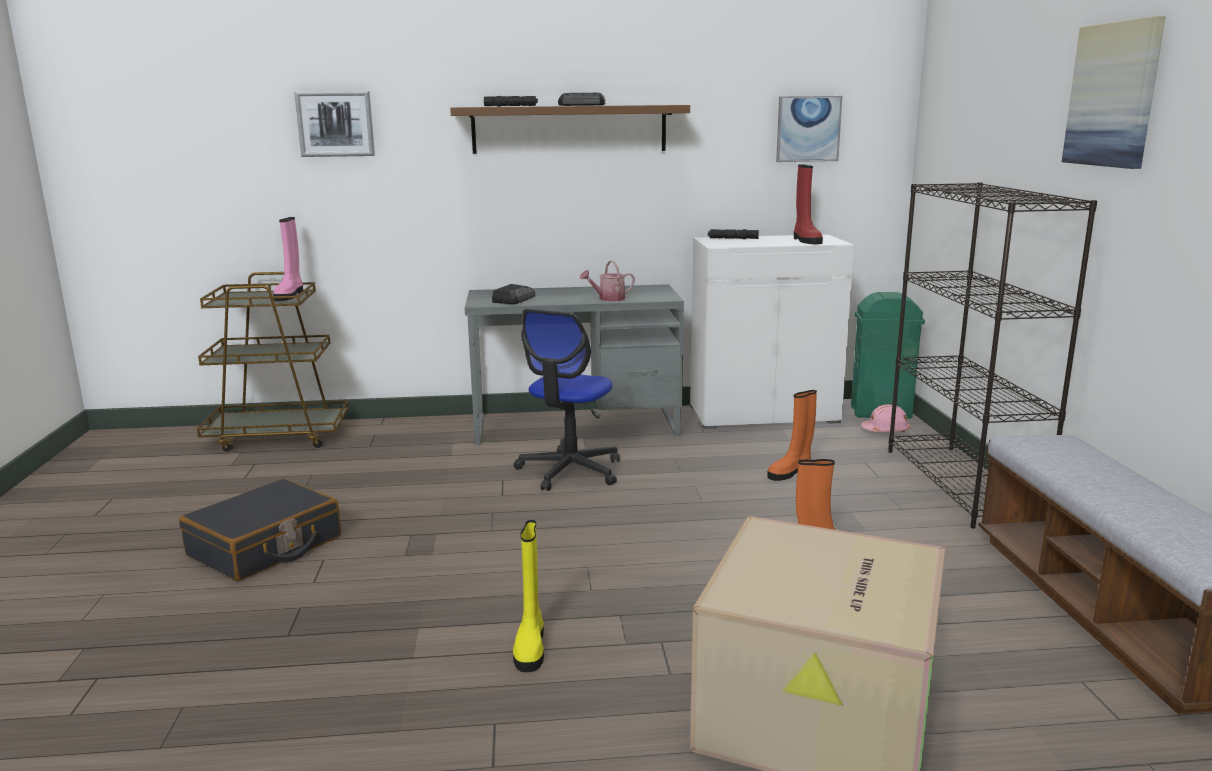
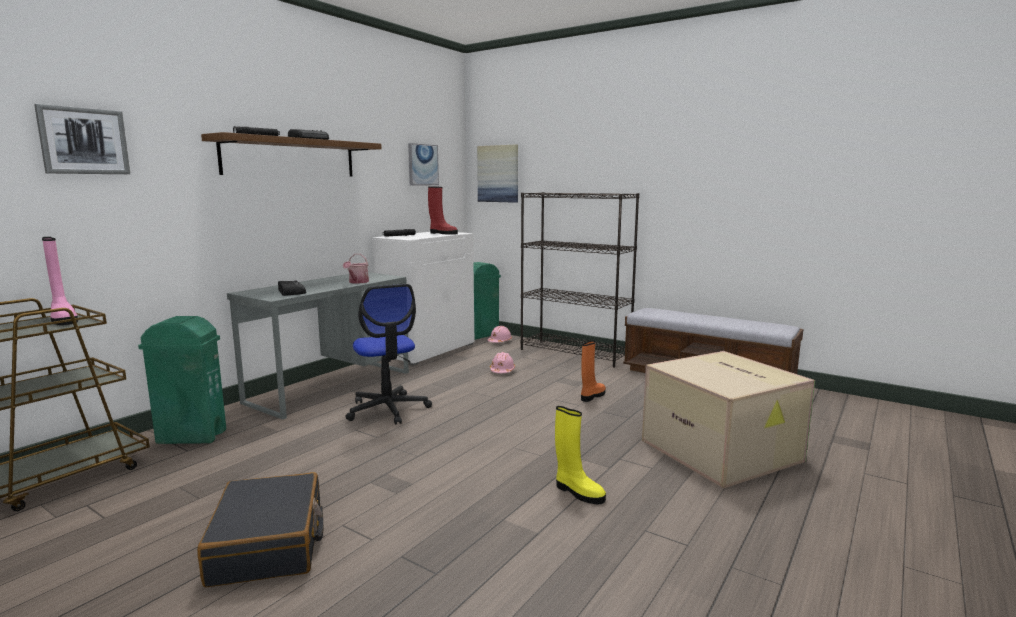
camera: 50 degrees left, 5 degrees down
orange boot [767,390,817,481] -> pink hard hat [490,352,515,373]
picture [1062,16,1166,169] -> picture moved to [477,144,518,203]
none -> green trash can [138,316,226,444]

